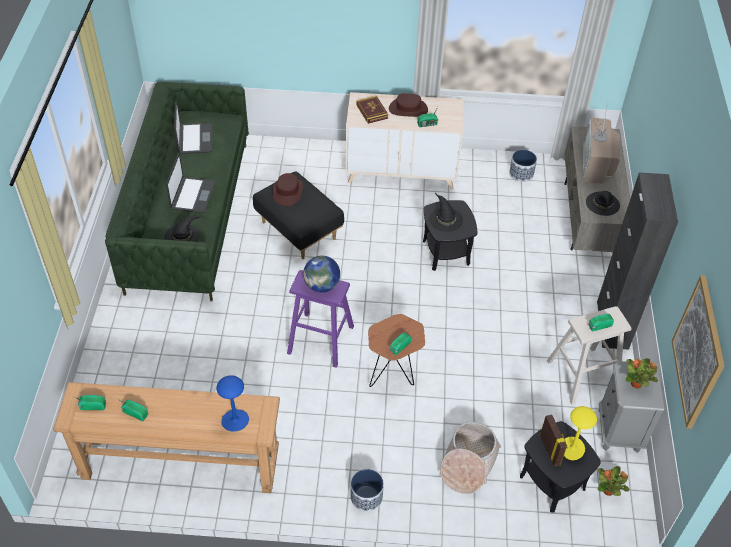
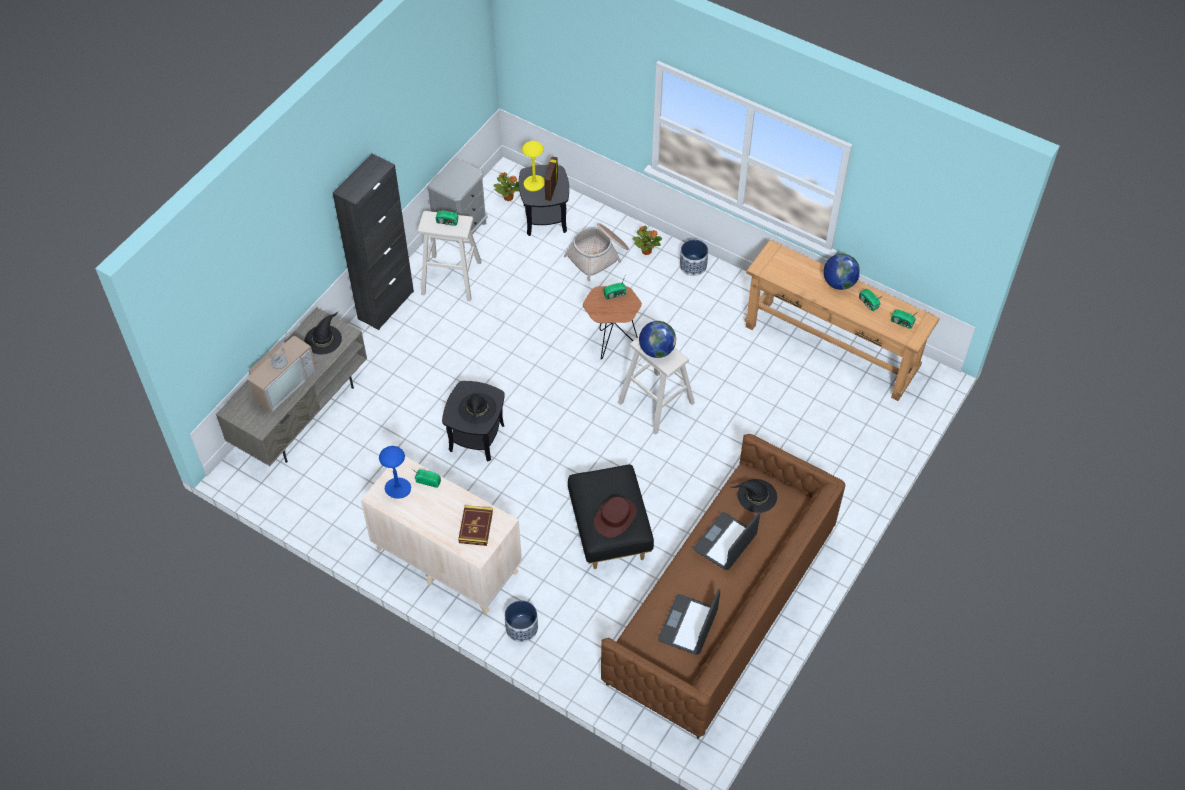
camera: 150 degrees left, 5 degrees up
green sofa [105,82,249,301] -> brown sofa [601,434,845,739]
blue table lamp [216,375,249,432] -> blue table lamp moved to [379,446,411,499]
purple stool [287,270,354,368] -> beige stool [618,337,695,435]
brown hat [389,93,428,117] -> none
planter [509,150,537,182] -> planter moved to [504,600,538,642]
potted plant [625,358,658,388] -> potted plant moved to [632,226,663,255]
picture [672,275,725,429] -> none
none -> globe [824,254,860,290]

